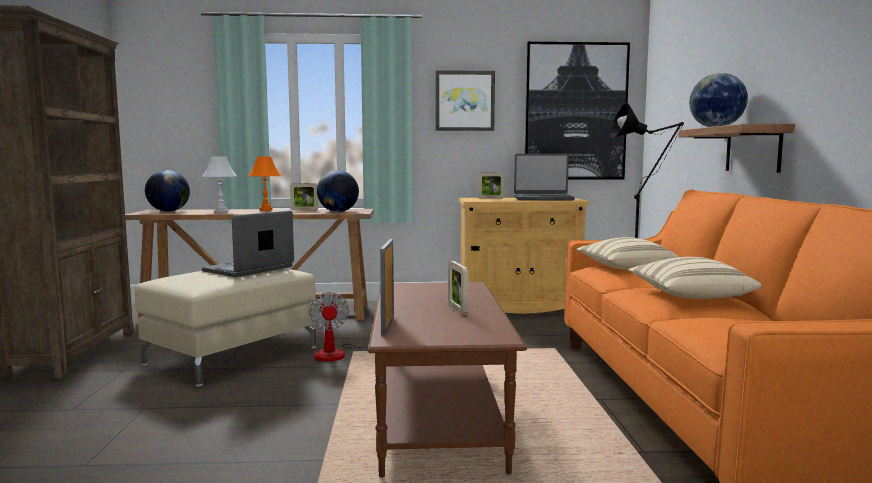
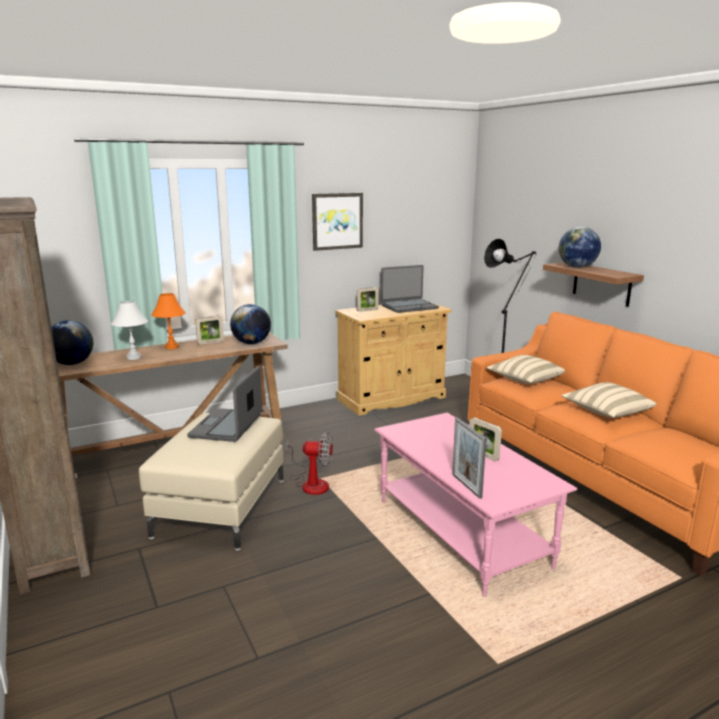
camera: 25 degrees left, 10 degrees up
fan [309,292,375,362] -> fan turned 45 degrees counterclockwise [286,432,333,495]
brown coffee table [368,282,527,477] -> pink coffee table [374,413,577,597]
picture [525,42,630,180] -> none

